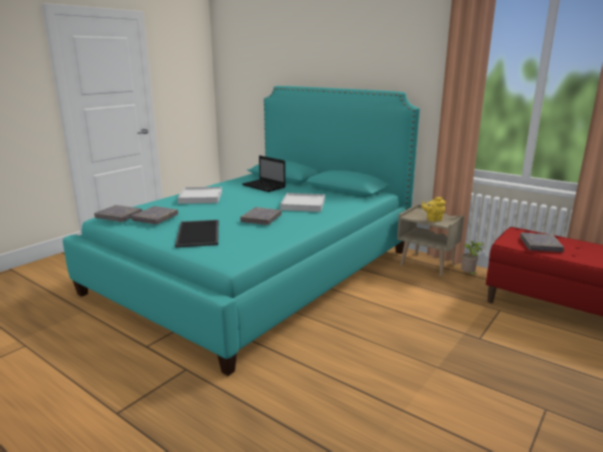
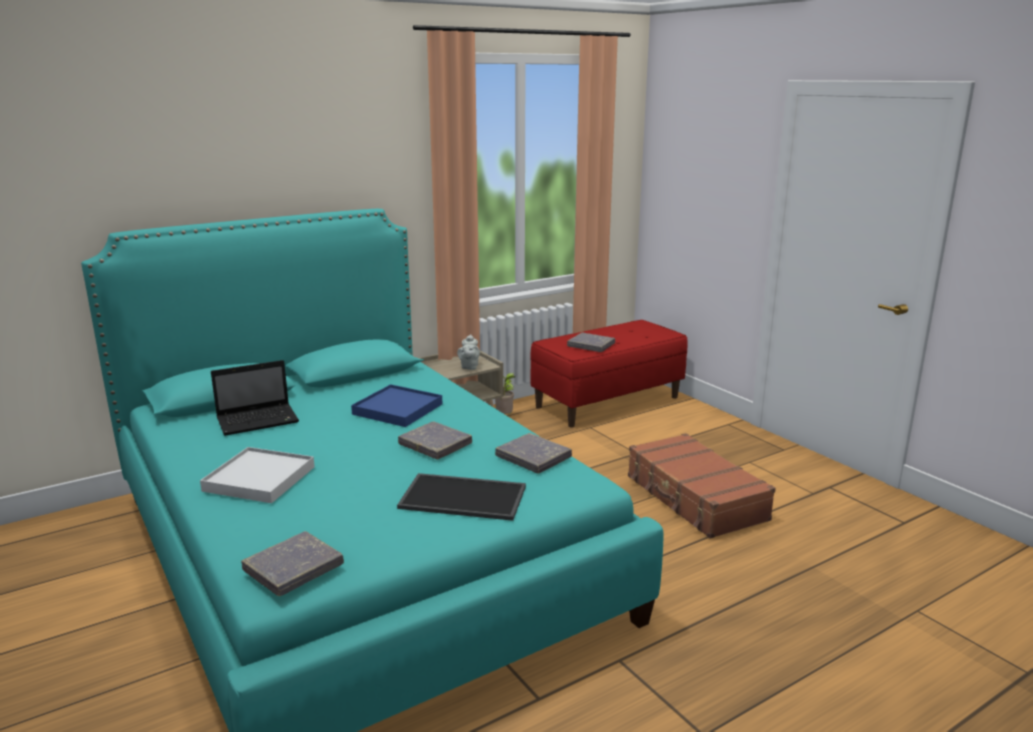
camera: 70 degrees left, 0 degrees up
grey book [131,206,178,224] -> grey book moved to [495,433,572,474]
white tray [280,193,325,212] -> blue tray [351,384,442,427]
yellow teapot [421,197,446,222] -> grey teapot [457,334,480,370]
none -> brown suitcase [628,433,776,539]

